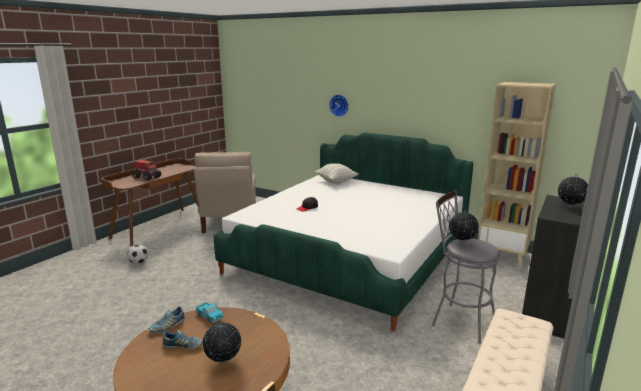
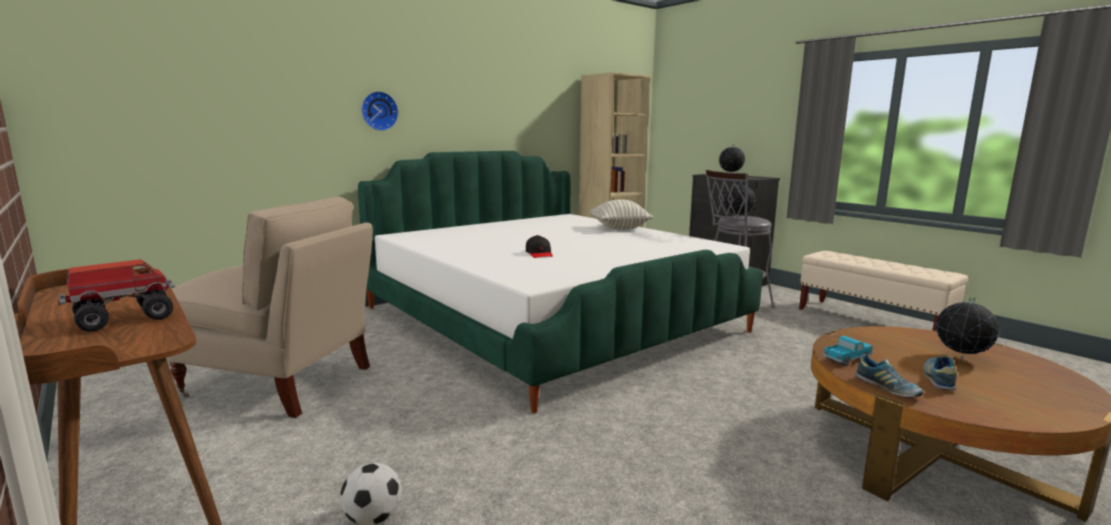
camera: 70 degrees left, 5 degrees down
pillow [315,163,359,184] -> pillow moved to [589,200,653,230]

